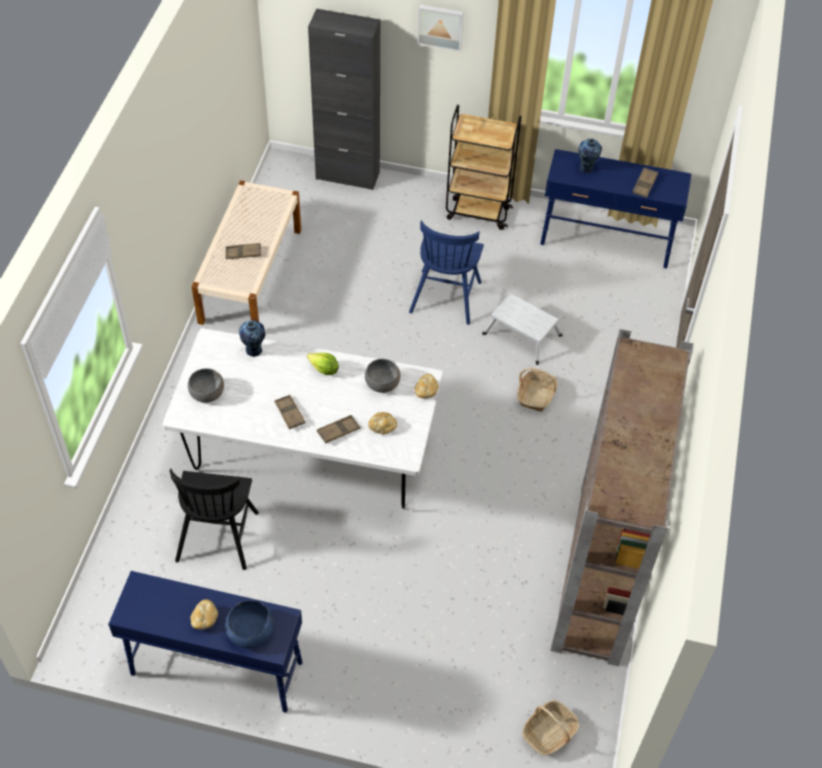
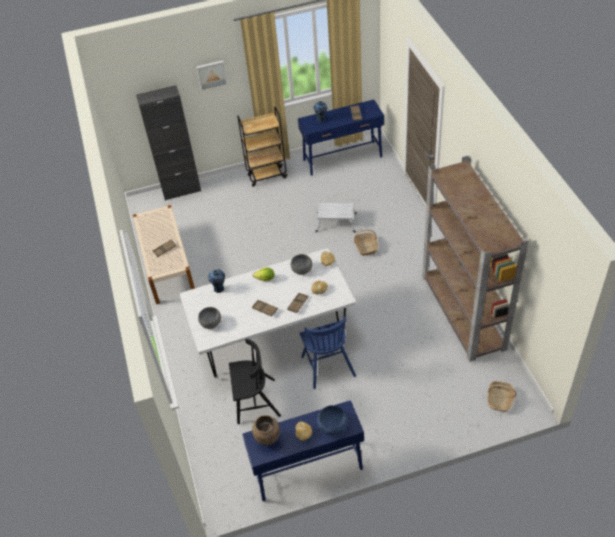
camera: 25 degrees left, 5 degrees down
black chair [170,469,259,570] -> black chair turned 75 degrees counterclockwise [229,339,281,424]
blue chair [409,220,484,325] -> blue chair moved to [300,316,356,389]
none -> brown vase [252,415,280,446]

